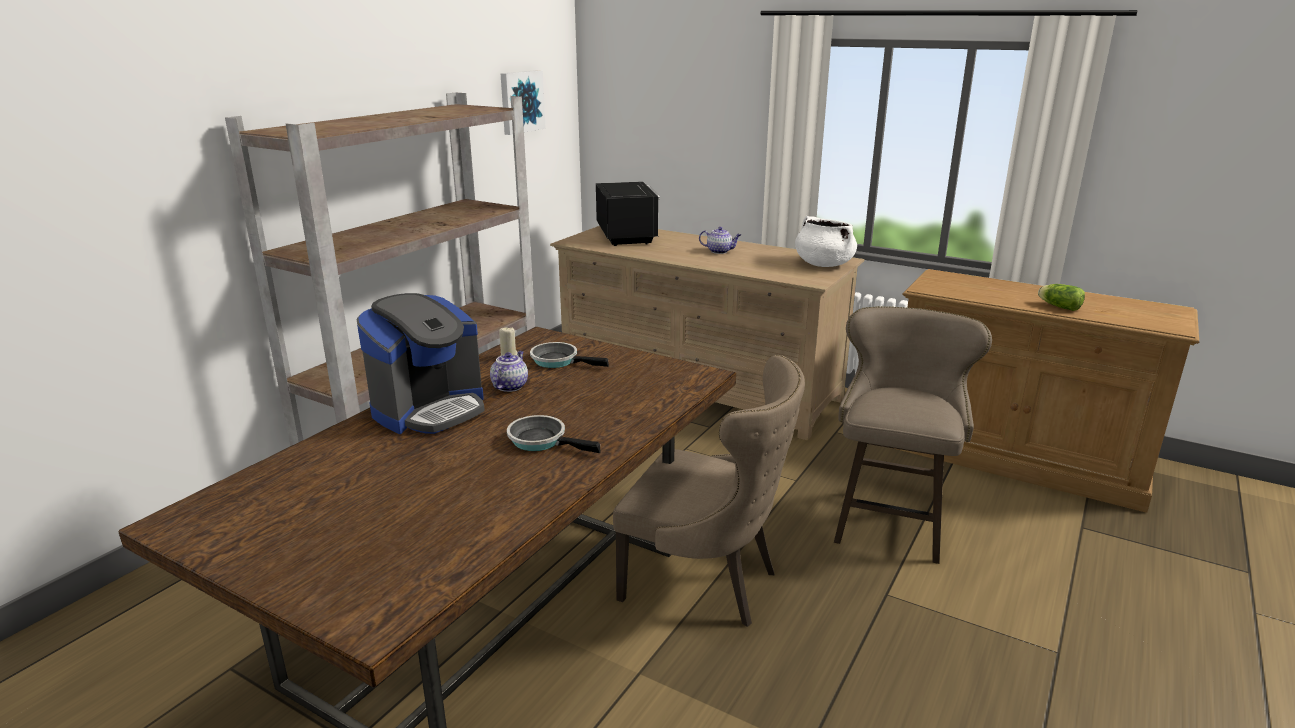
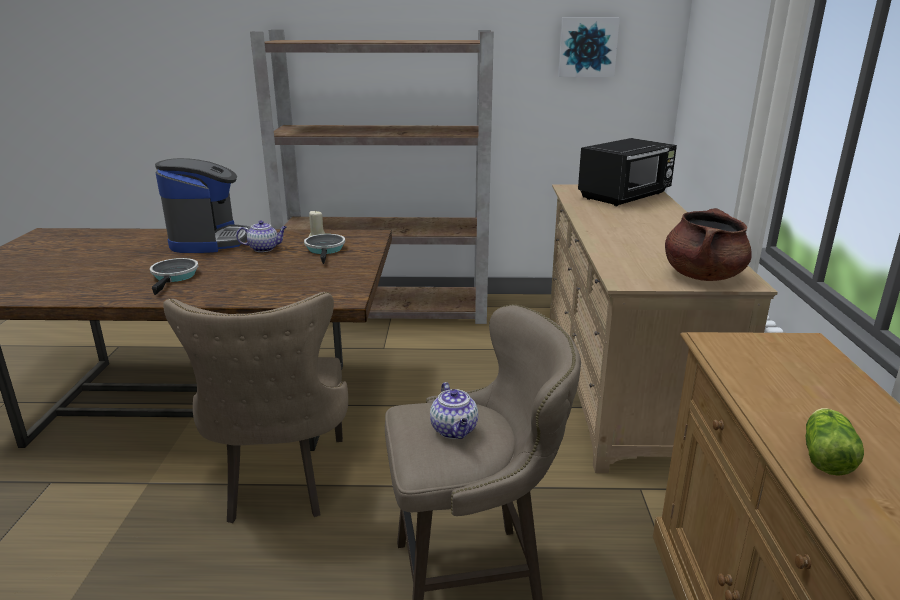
camera: 60 degrees right, 0 degrees up
coffee machine [357,293,485,434] -> coffee machine turned 105 degrees counterclockwise [155,158,250,253]
teapot [699,227,741,254] -> teapot moved to [430,382,478,439]
white cooking pot [795,216,857,267] -> brown cooking pot [665,208,752,281]

